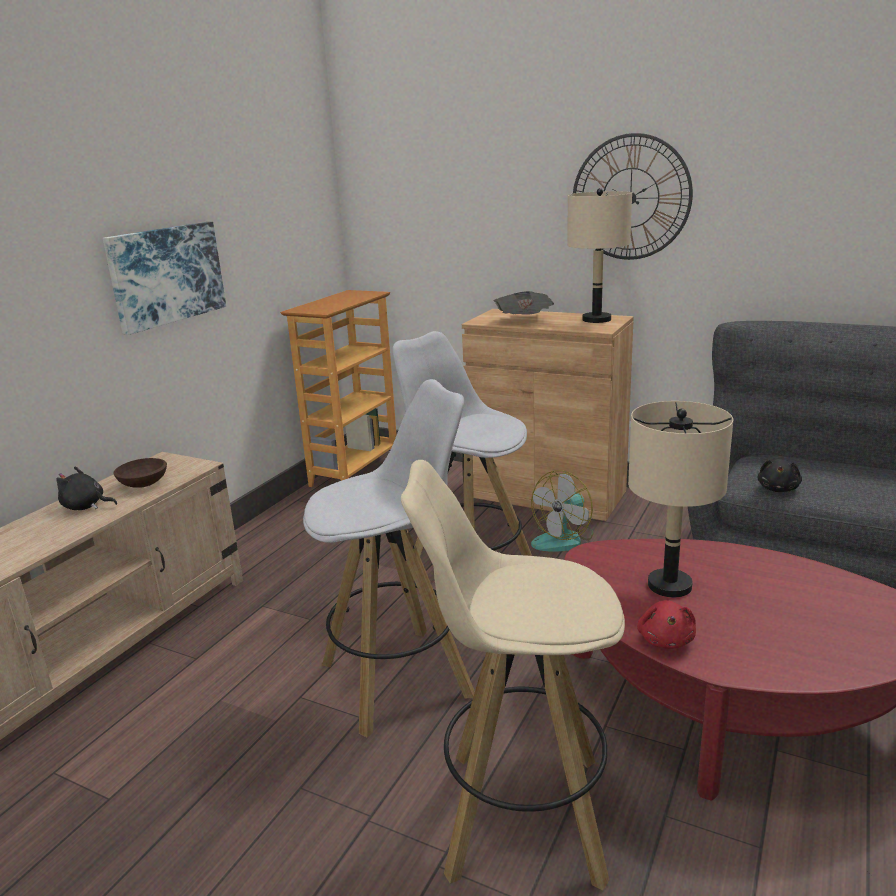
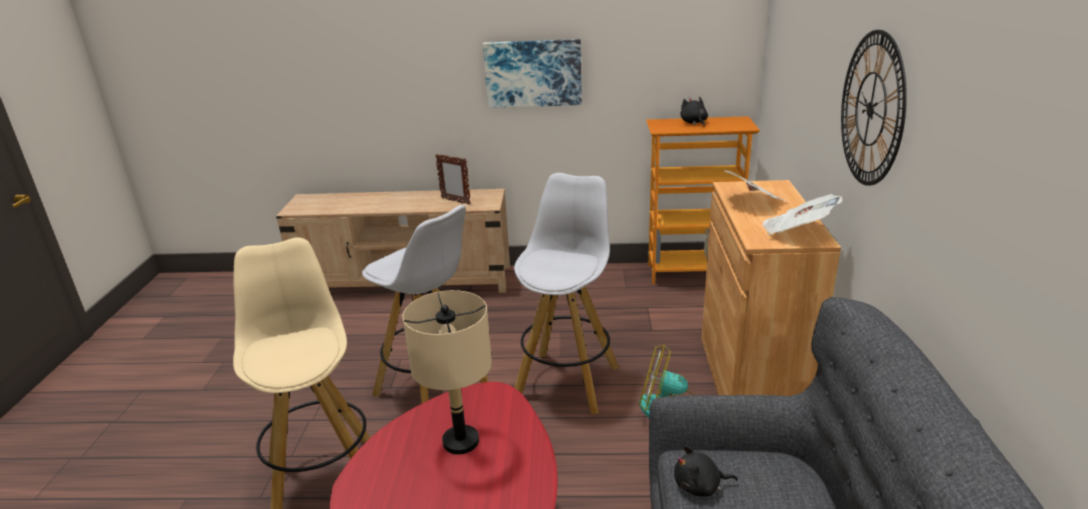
camera: 65 degrees right, 5 degrees up
black plush toy [56,467,117,510] -> black plush toy moved to [680,97,708,126]
brown bowl [113,458,167,488] -> picture frame [435,154,471,205]
beige table lamp [567,188,632,323] -> newspaper [762,194,842,235]
red plush toy [637,600,696,649] -> none

